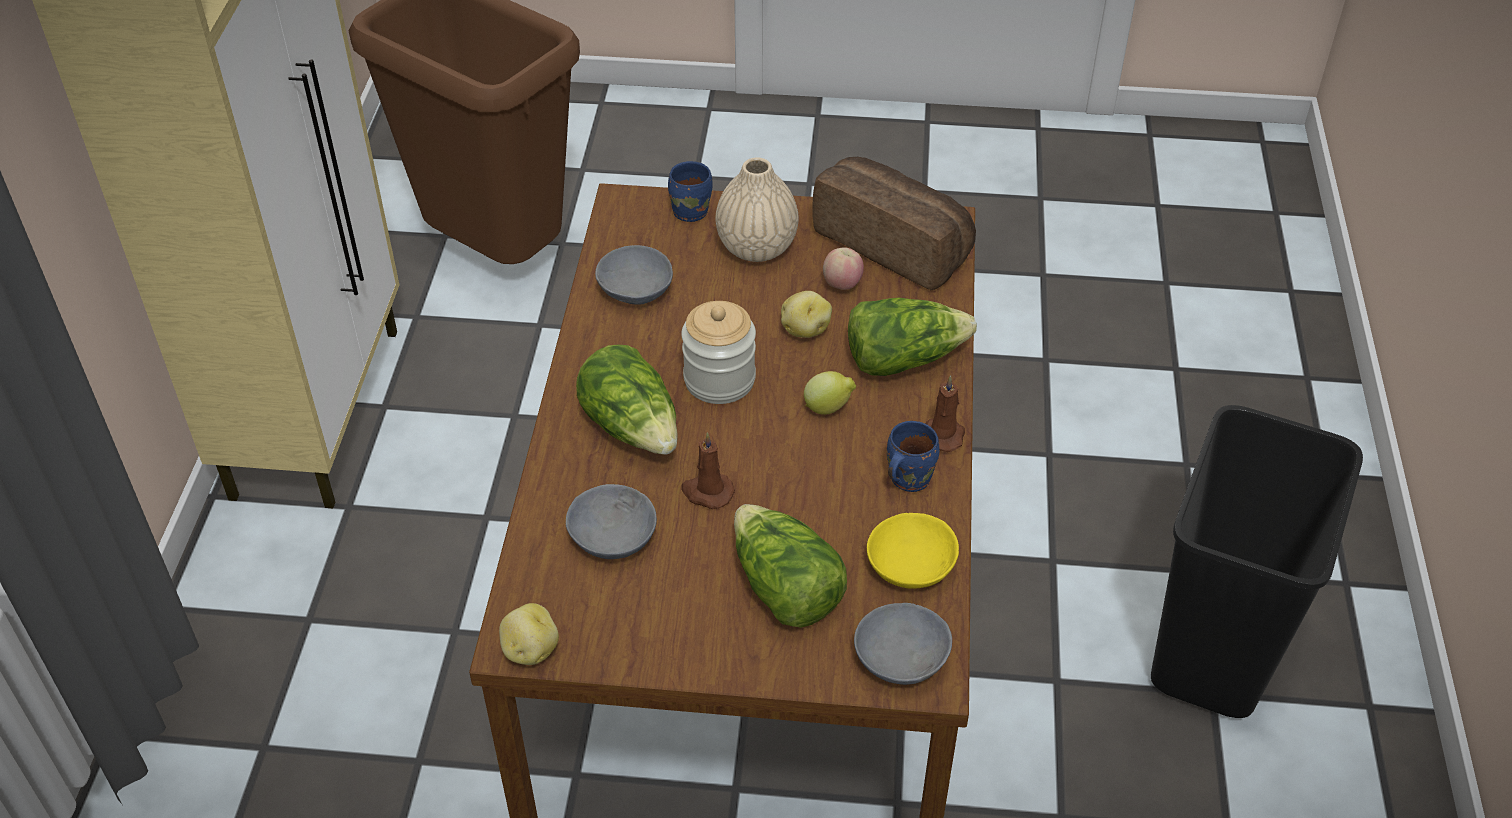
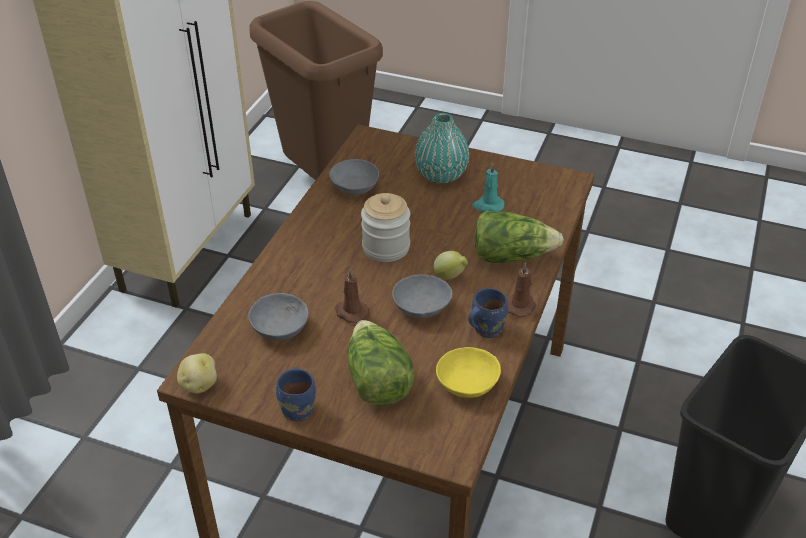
camera: 15 degrees right, 5 degrees down
lettuce [576,344,678,455] -> none
blue mug [668,161,713,222] -> blue mug moved to [276,367,316,421]
beige vase [715,157,799,262] -> turquoise vase [415,113,469,184]
potato [781,291,832,338] -> none
bread [812,157,976,290] -> none
apple [823,247,864,290] -> turquoise candle [472,163,505,212]
grey bowl [854,603,952,685] -> grey bowl moved to [392,274,453,319]

